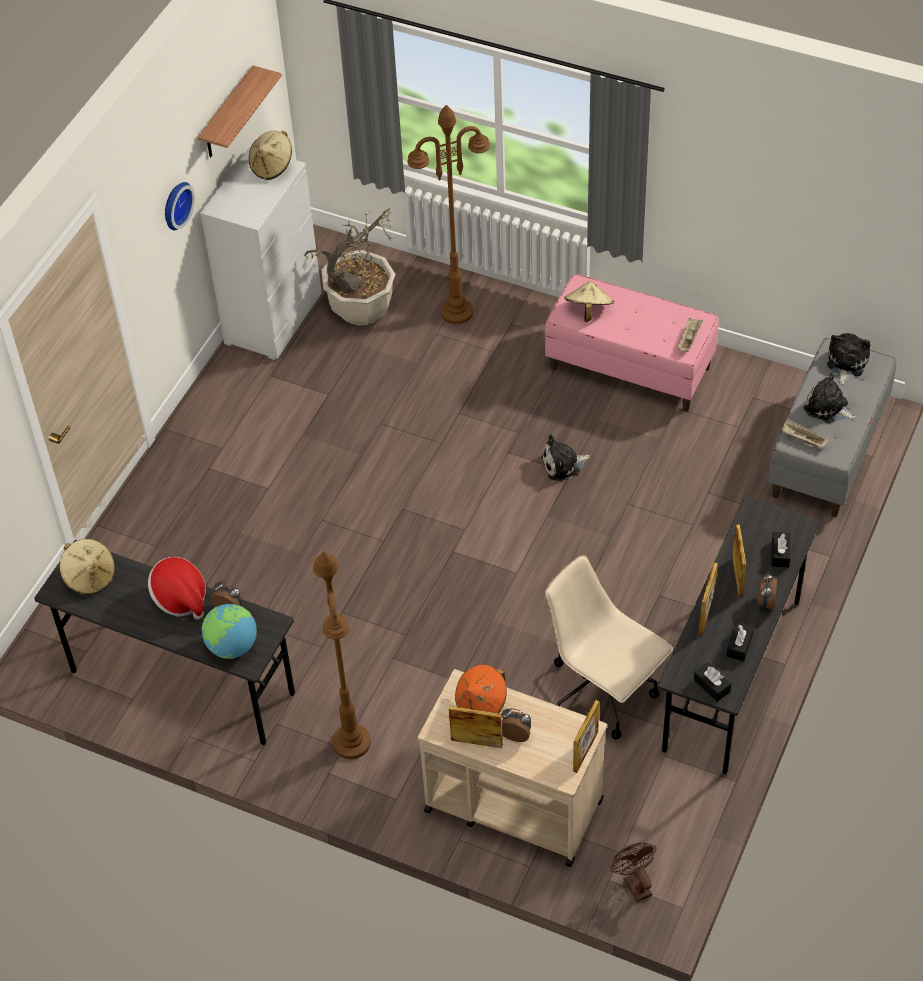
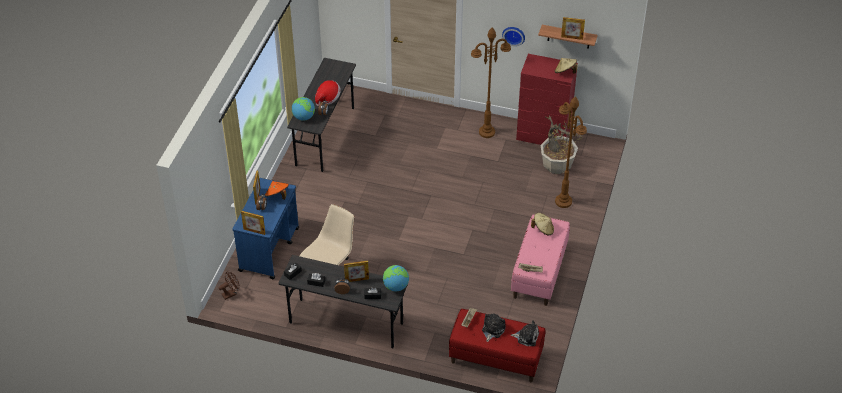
camera: 80 degrees right, 5 degrees down
beige hat [59,539,115,595] -> none
white dresser [200,147,322,360] -> red dresser [516,54,578,145]
brown floor lamp [313,552,371,759] -> brown floor lamp moved to [471,28,511,138]
beige cart [418,669,607,867] -> blue cart [233,178,299,279]
plush toy [541,434,590,481] -> none
picture frame [699,562,718,635] -> picture frame moved to [561,17,585,40]
grey bench [768,338,896,517] -> red bench [449,309,546,382]
none -> globe [383,265,409,291]

